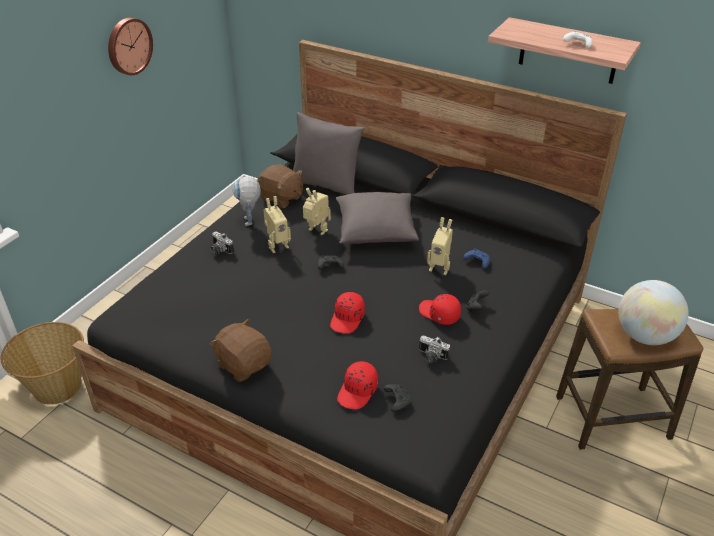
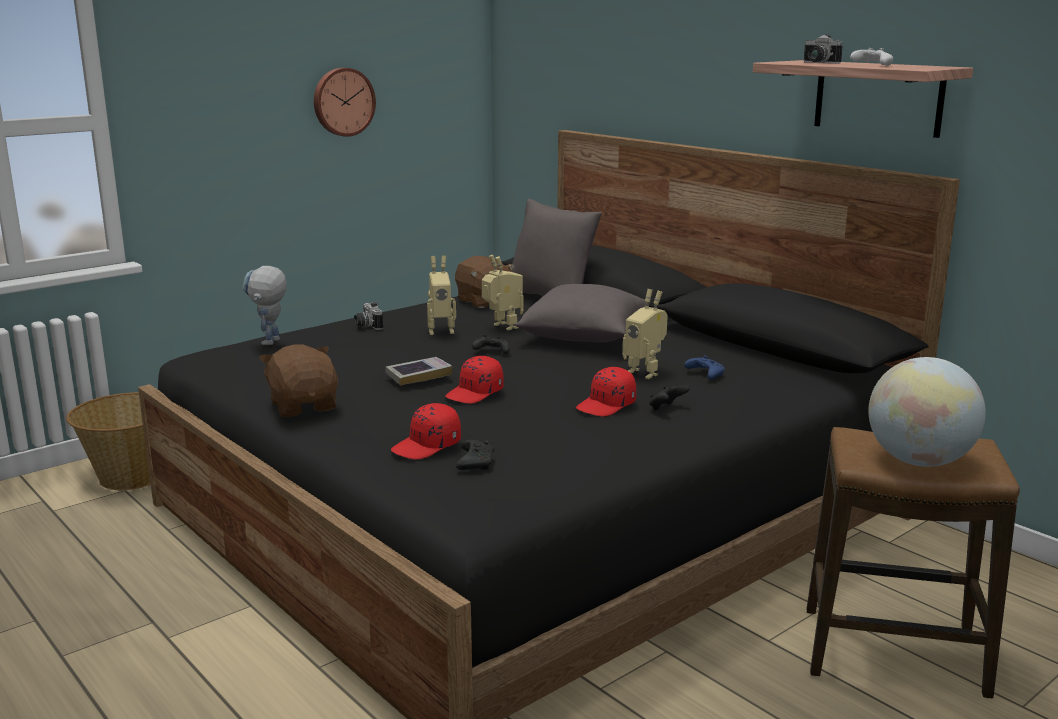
camera: 20 degrees right, 20 degrees down
toy robot [232,176,261,226] -> toy robot moved to [243,266,287,345]
red cap [419,294,461,325] -> red cap turned 105 degrees counterclockwise [576,367,636,417]
camera [419,335,450,364] -> camera moved to [804,34,843,64]
none -> book [385,357,452,386]

